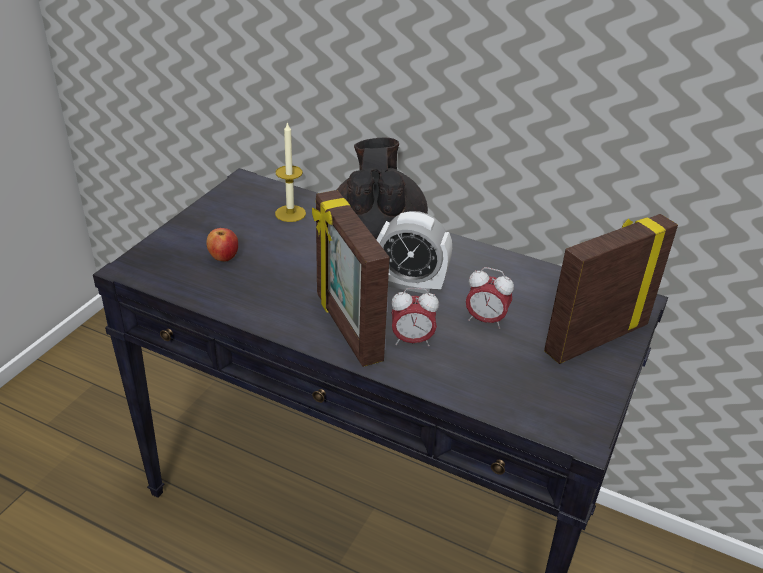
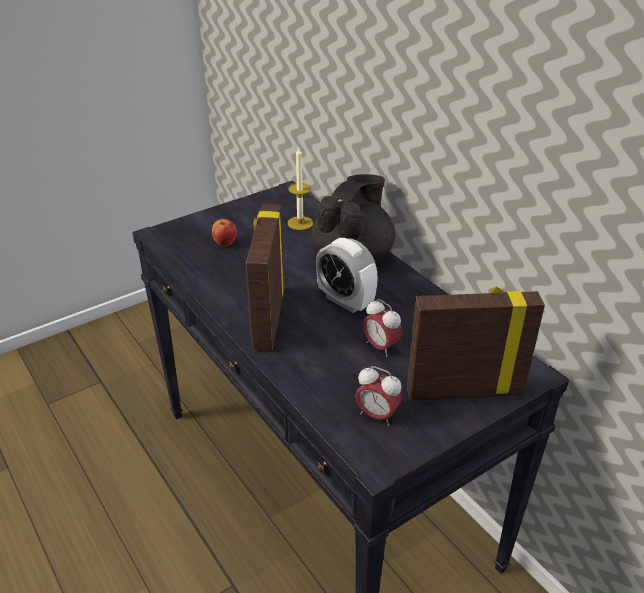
camera: 30 degrees right, 0 degrees up
alarm clock [391,288,439,346] -> alarm clock moved to [355,366,403,426]

